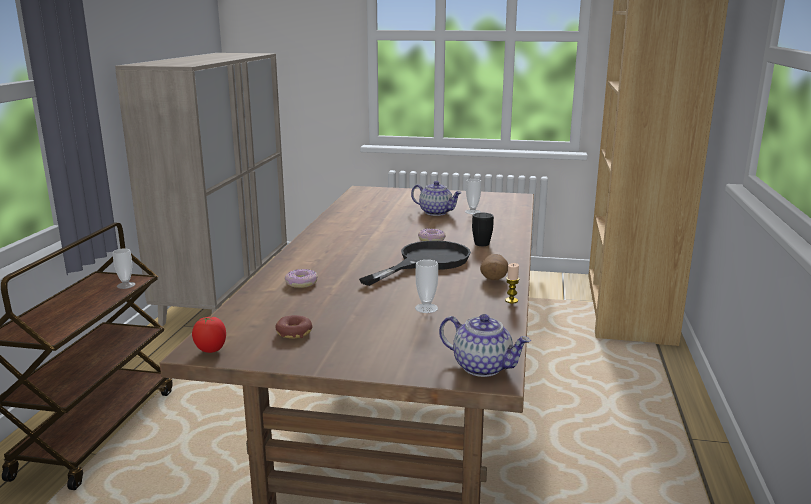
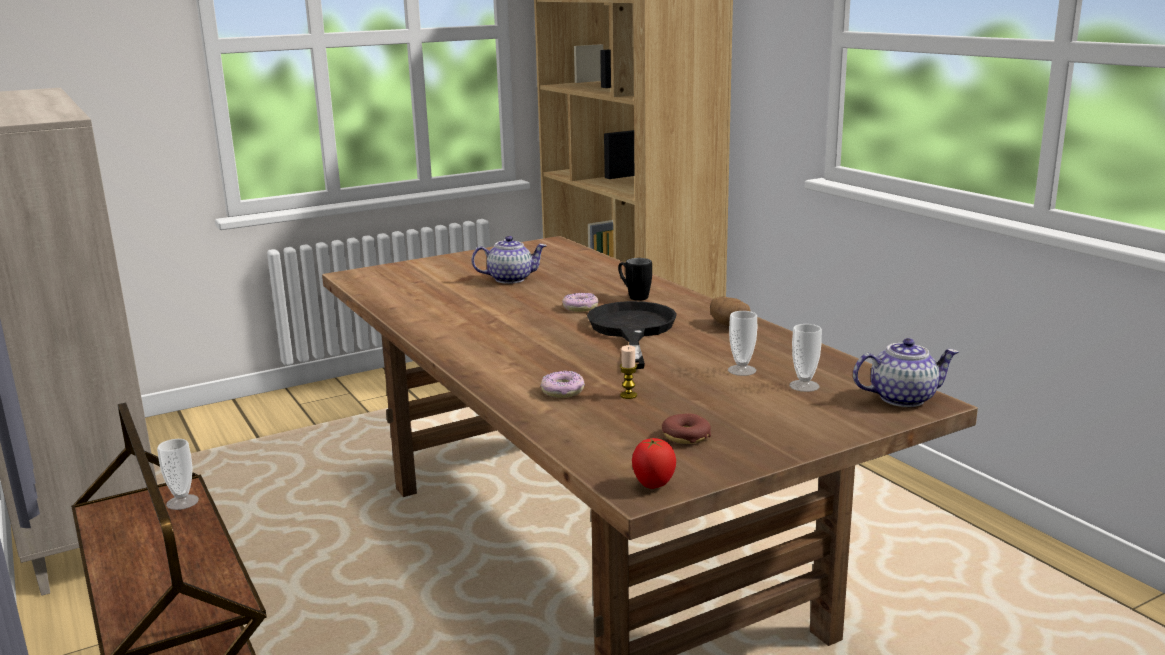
camera: 40 degrees left, 0 degrees up
cup [465,179,481,214] -> cup moved to [790,324,822,392]
candle [505,263,519,303] -> candle moved to [620,345,637,399]

